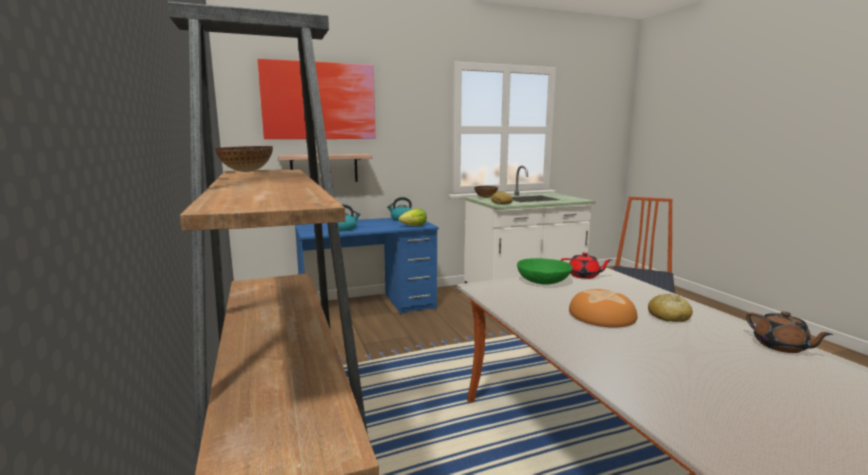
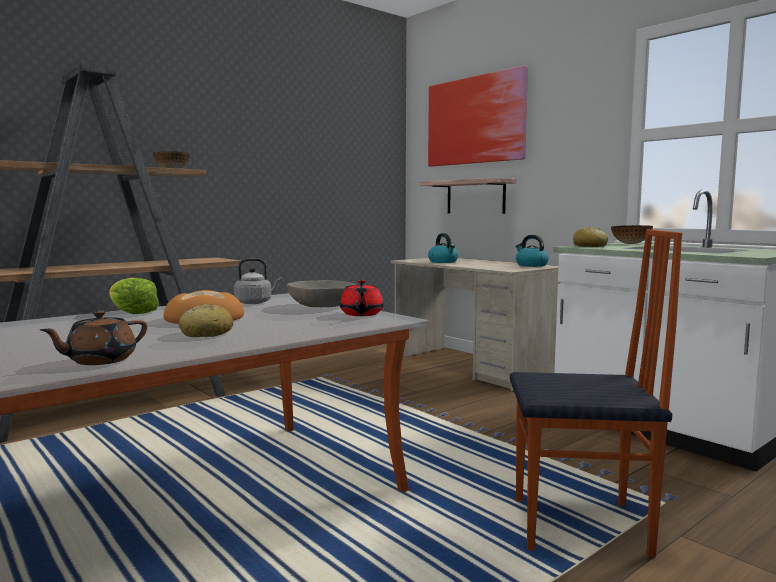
camera: 70 degrees right, 5 degrees down
blue desk [295,218,439,314] -> beige desk [391,258,561,392]
lettuce [398,209,427,226] -> lettuce moved to [109,278,159,314]
green bowl [517,258,573,285] -> grey bowl [287,280,356,307]
none -> grey kettle [234,258,282,304]

